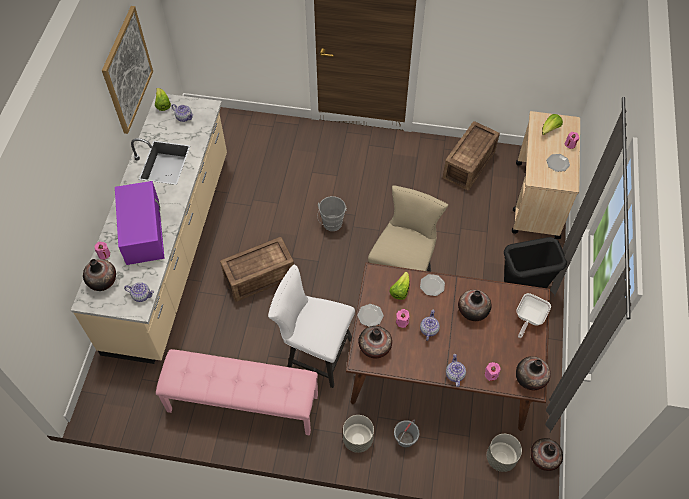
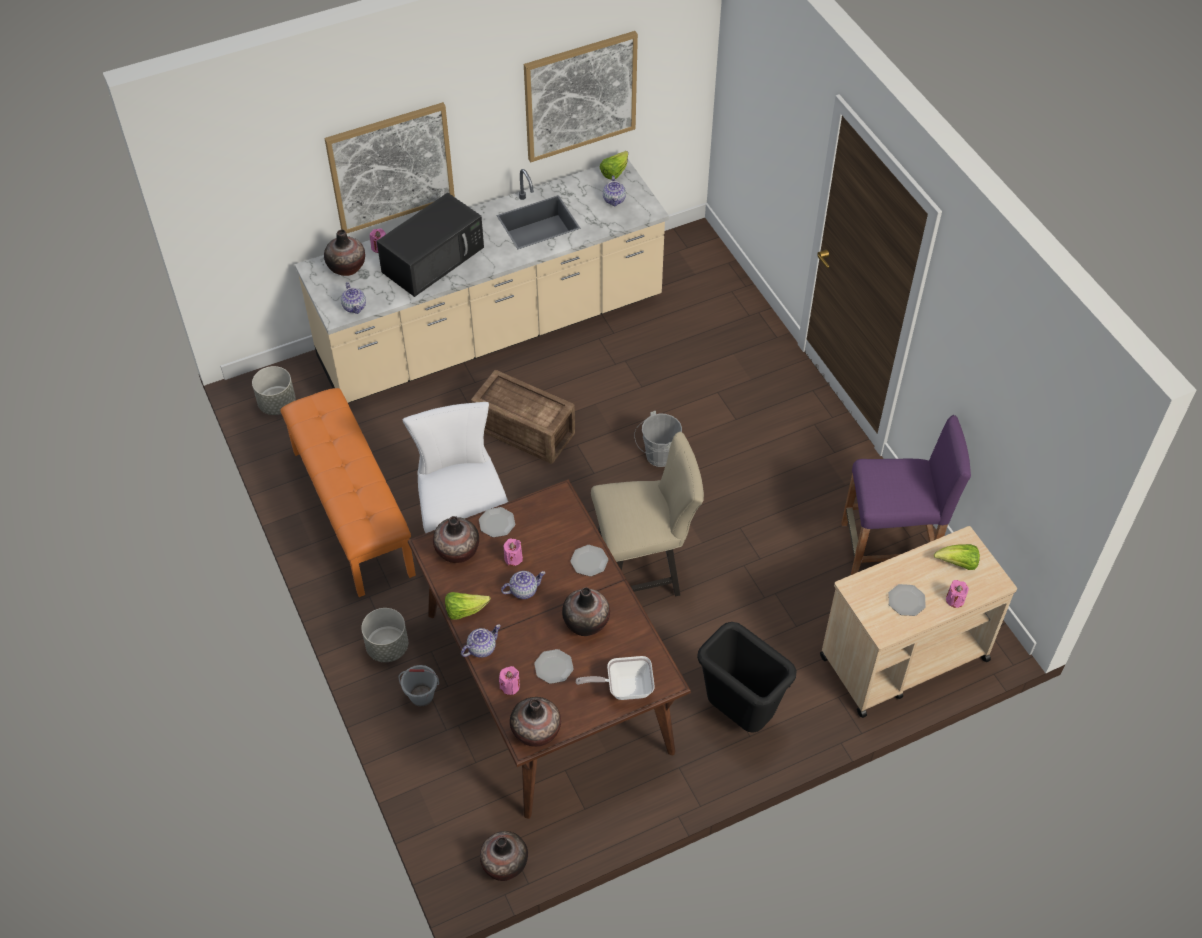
camera: 55 degrees right, 5 degrees down
purple microwave [115,181,165,265] -> black microwave [377,193,484,297]
pink bench [156,349,318,436] -> orange bench [280,388,416,597]
lettuce [389,272,410,300] -> lettuce moved to [445,592,490,620]
crate [443,121,500,190] -> purple stool [841,415,971,575]
grey planter [487,434,522,472] -> grey planter moved to [252,366,296,415]
none -> picture [324,102,455,234]
none -> plate [534,649,574,684]

